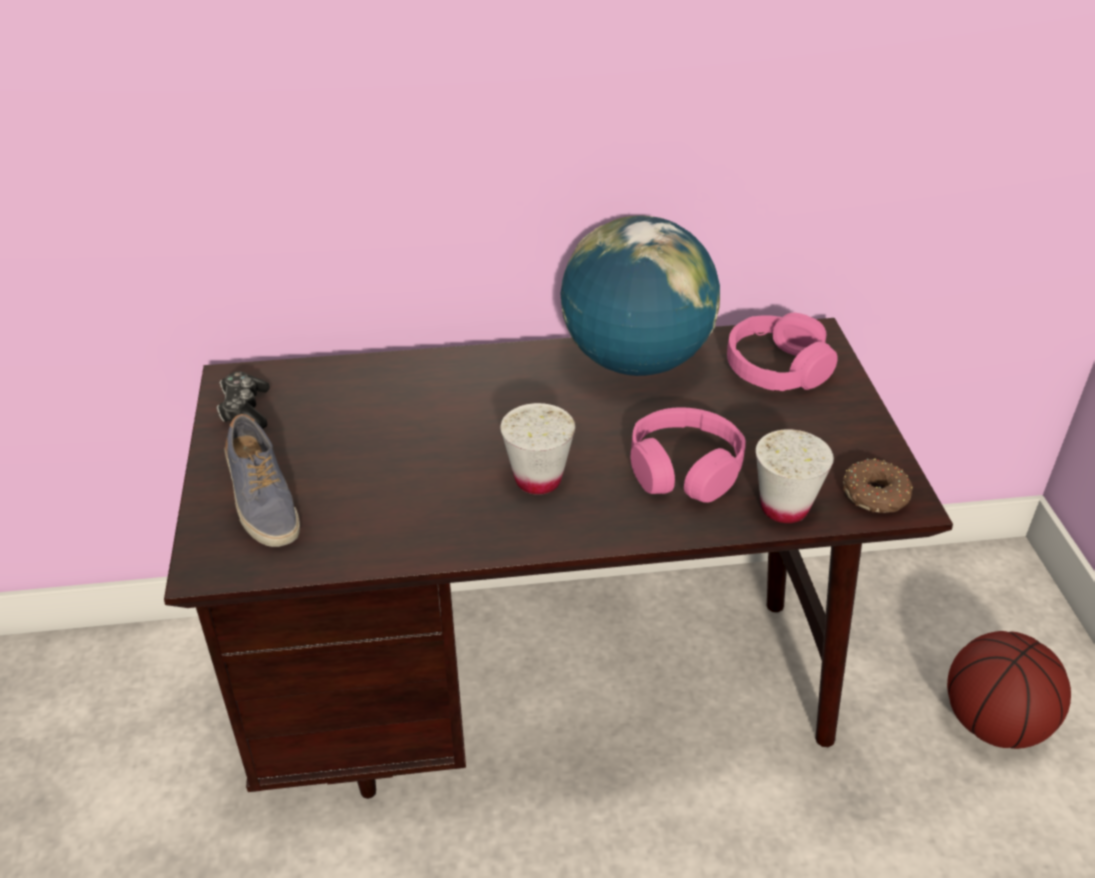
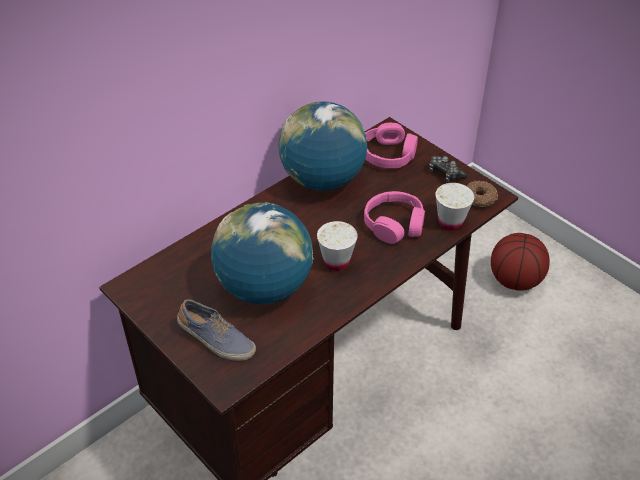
camera: 35 degrees left, 5 degrees up
game controller [217,372,270,429] -> game controller moved to [429,156,468,182]
none -> globe [211,202,314,304]

